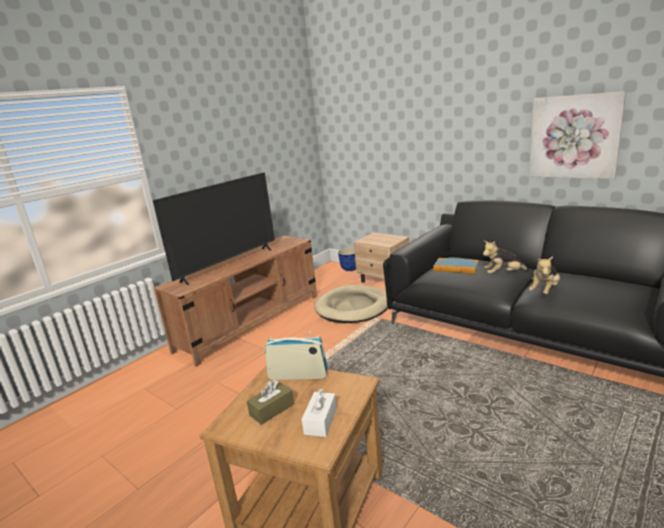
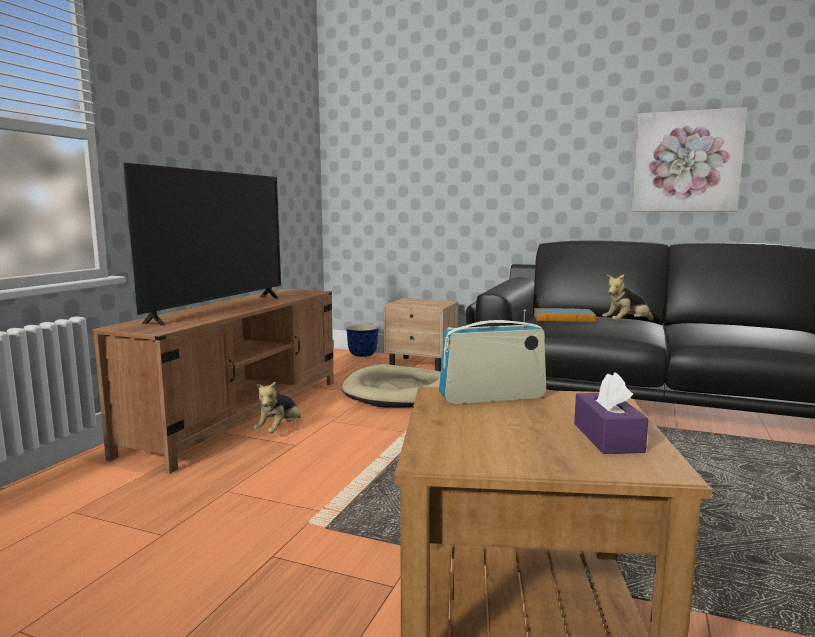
camera: 20 degrees left, 10 degrees down
brown tissue box [247,380,294,425] -> none
white tissue box [302,388,337,437] -> purple tissue box [574,372,648,454]
plush toy [529,256,560,294] -> plush toy moved to [254,381,301,433]

